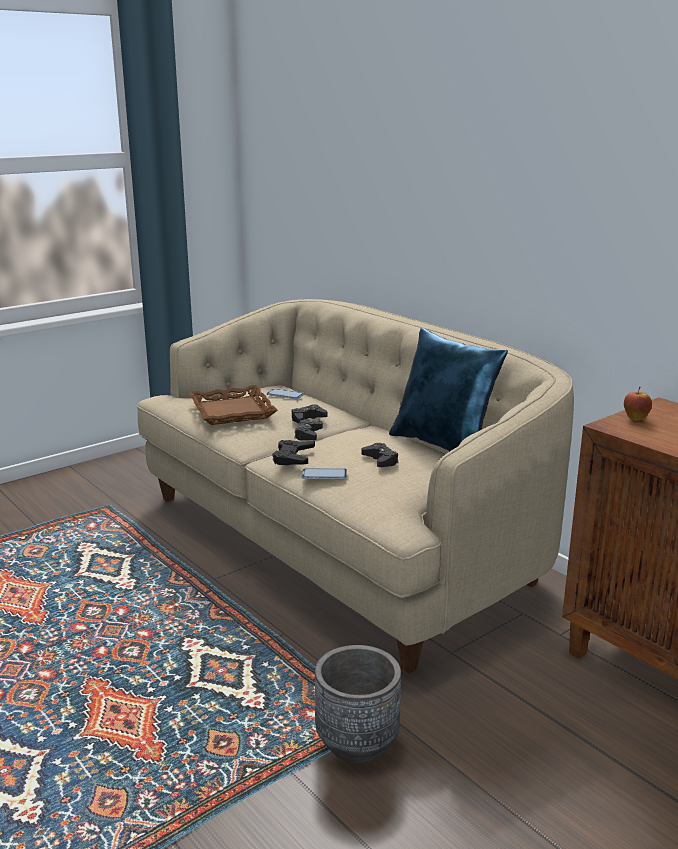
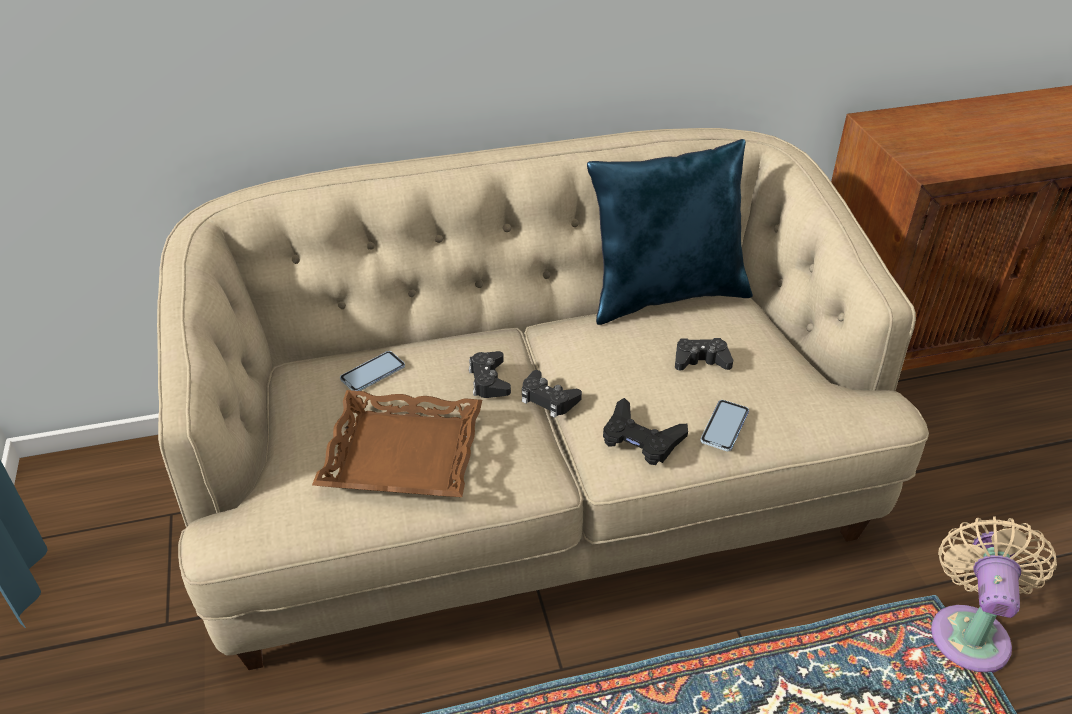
camera: 65 degrees left, 20 degrees up
grey planter [315,645,401,763] -> beige fan [931,516,1057,673]
apple [624,387,652,421] -> none

